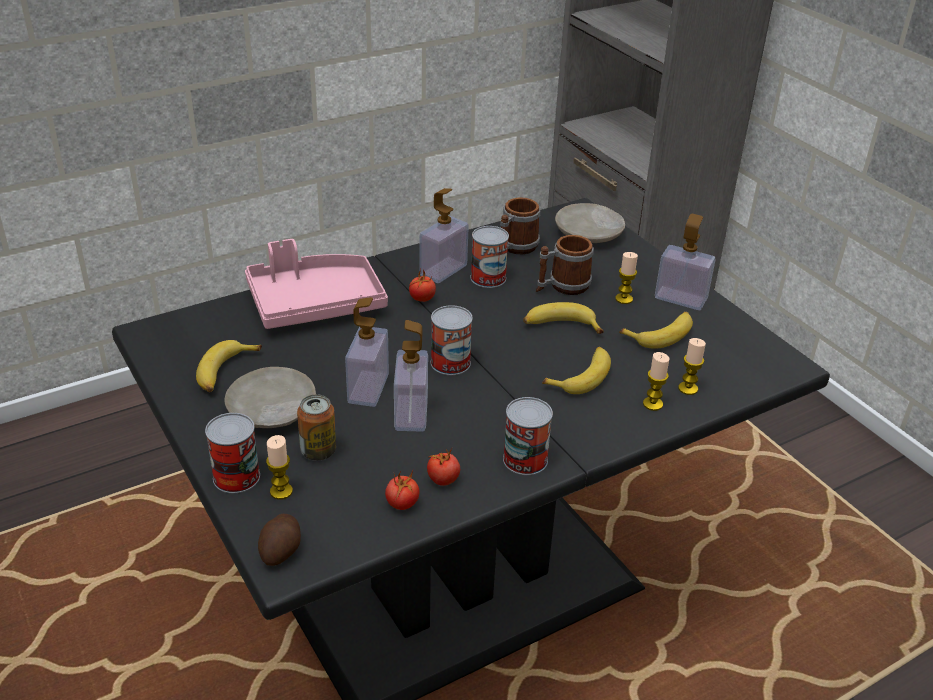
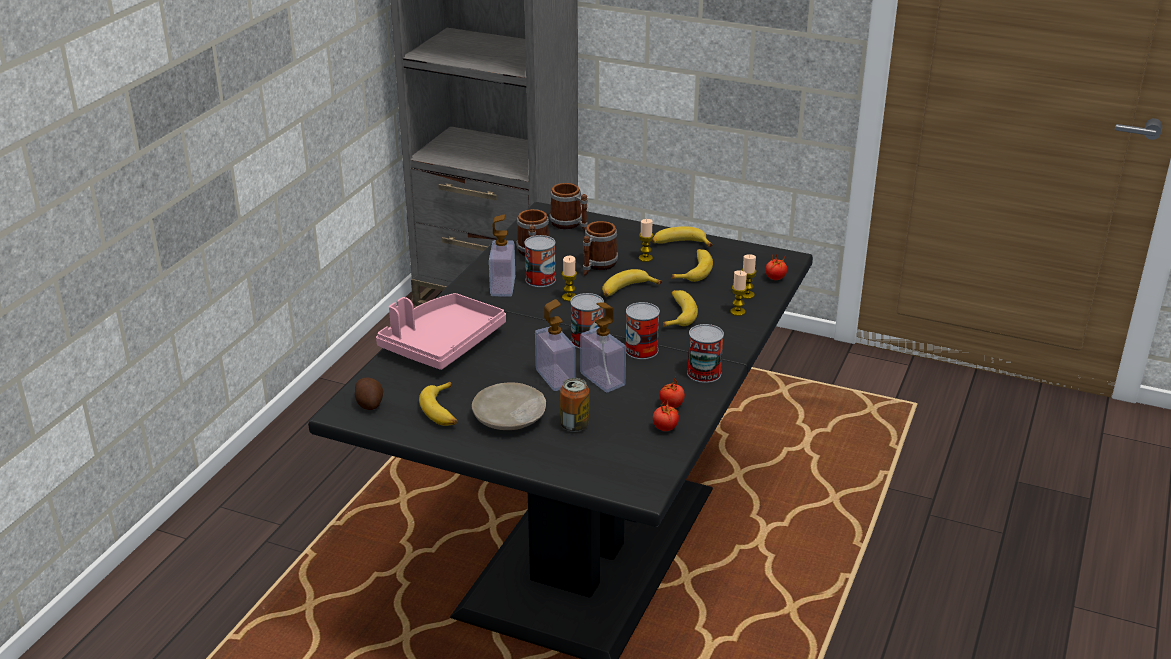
camera: 35 degrees left, 5 degrees down
can [205,413,260,493] -> can moved to [626,302,660,359]
potato [258,514,301,566] -> potato moved to [355,377,383,410]
candle [266,435,293,500] -> candle moved to [562,256,577,301]
tomato [409,268,436,302] -> tomato moved to [765,254,787,280]
beige plate [555,203,625,243] -> mug [549,183,588,231]
soap dispenser [655,214,715,310] -> banana [652,226,713,247]

